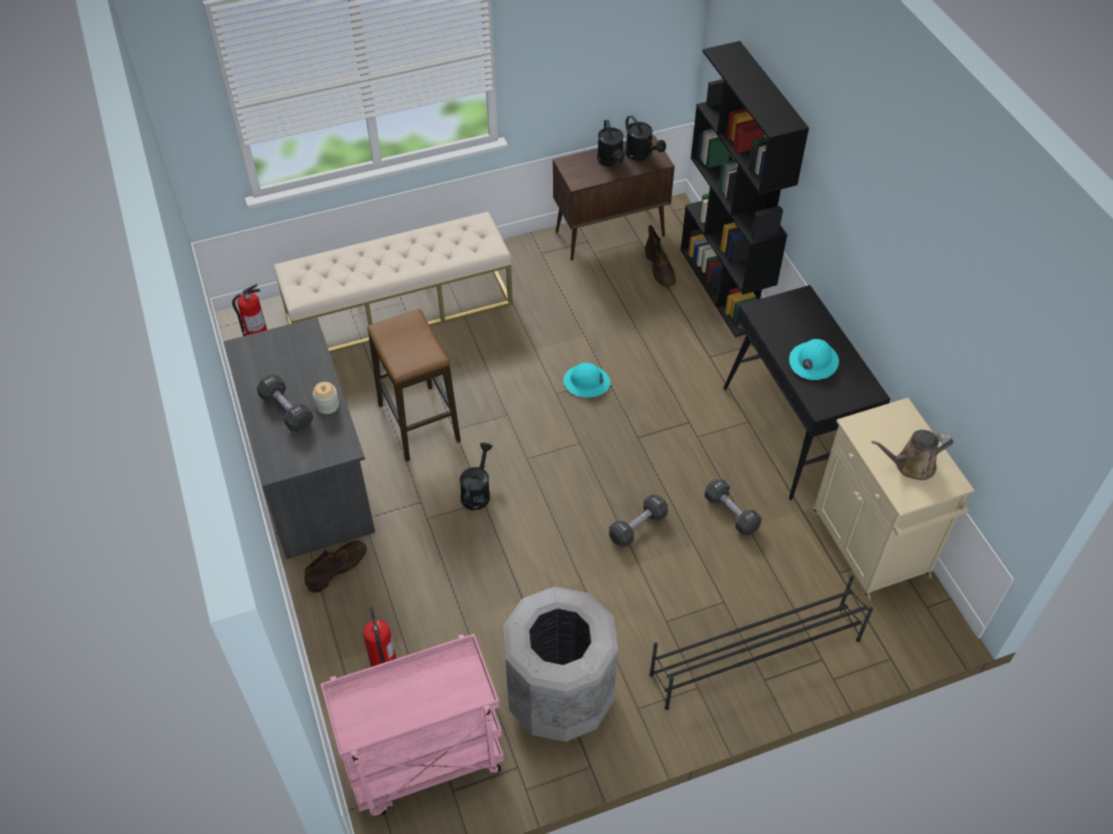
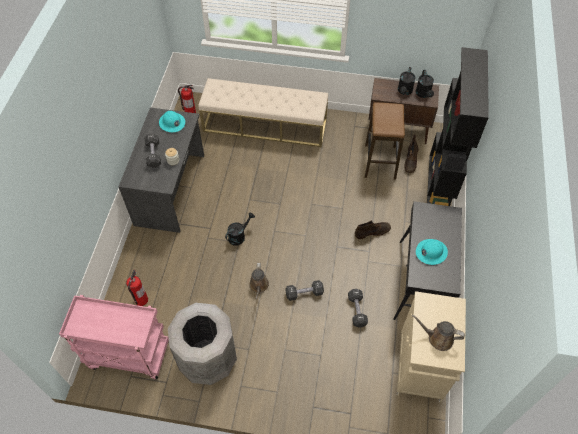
camera: 30 degrees right, 5 degrees up
brown boot [304,540,367,593] -> brown boot moved to [355,220,391,239]
stool [367,309,461,462] -> stool moved to [365,103,405,180]
turquoise hard hat [563,363,610,397] -> turquoise hard hat moved to [159,111,185,132]
black shoe rack [649,576,873,710] -> none
none -> brown watering can [249,263,269,299]

